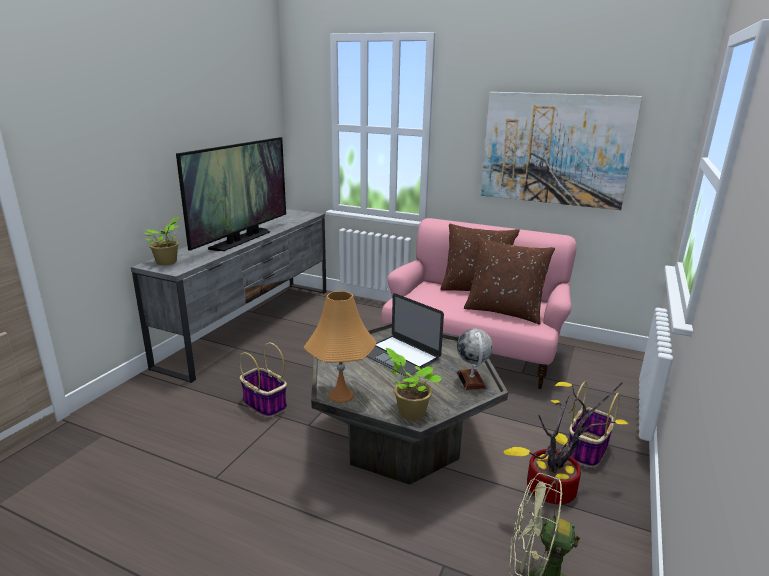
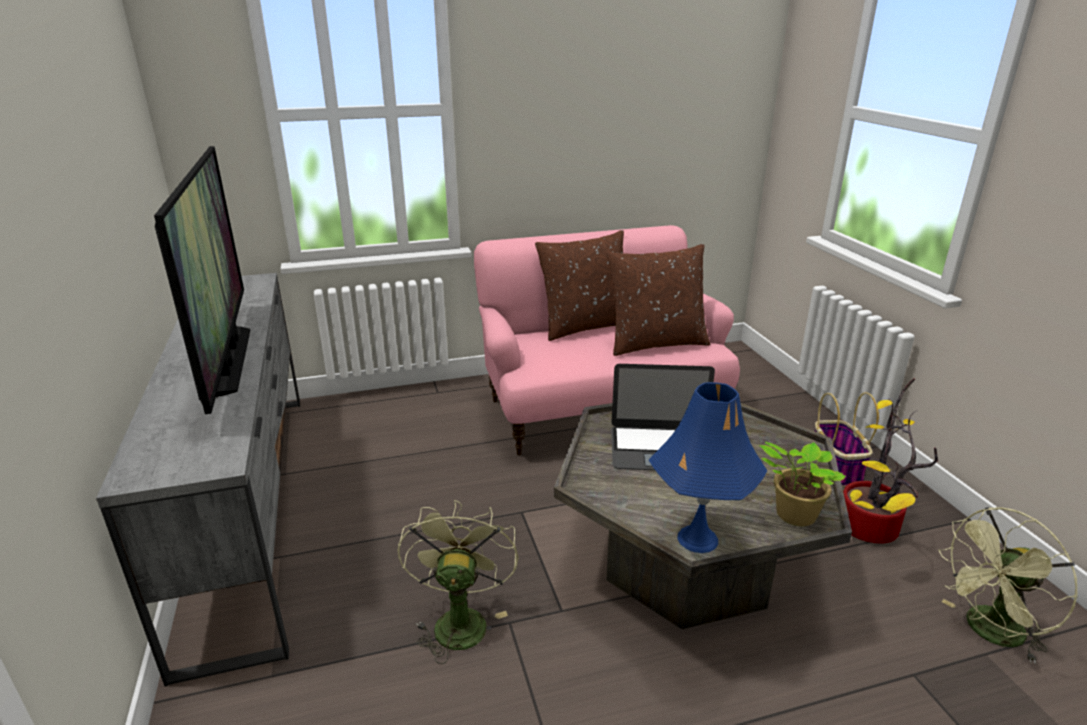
camera: 40 degrees left, 5 degrees up
potted plant [145,217,179,265] -> none
basket [239,343,287,418] -> green fan [397,500,519,664]
orange table lamp [304,291,376,403] -> blue table lamp [649,382,768,553]
globe [457,329,493,390] -> none
picture [481,92,642,210] -> none

